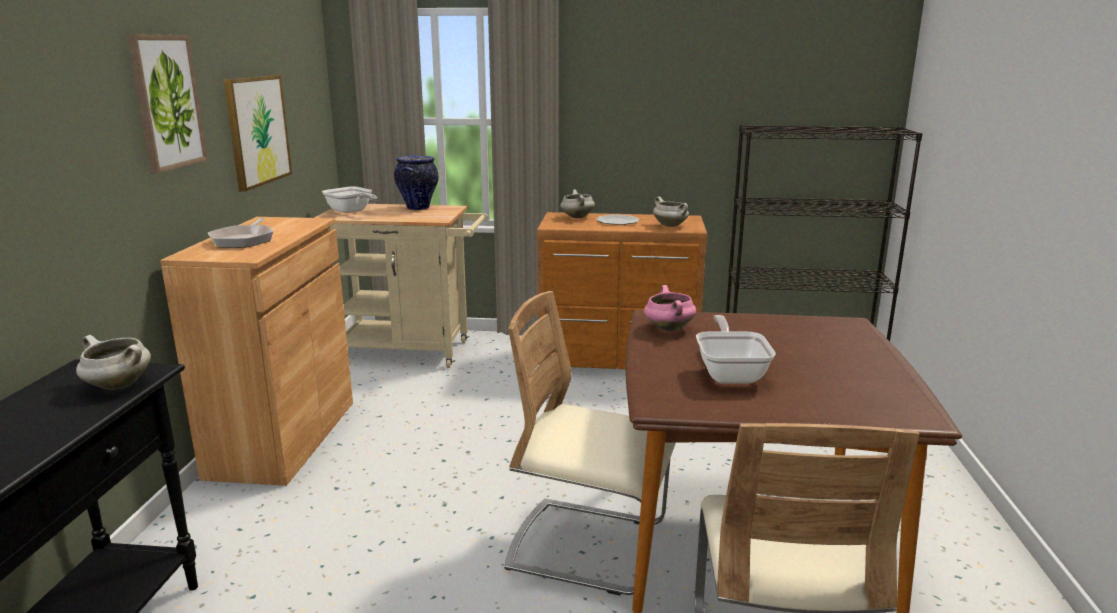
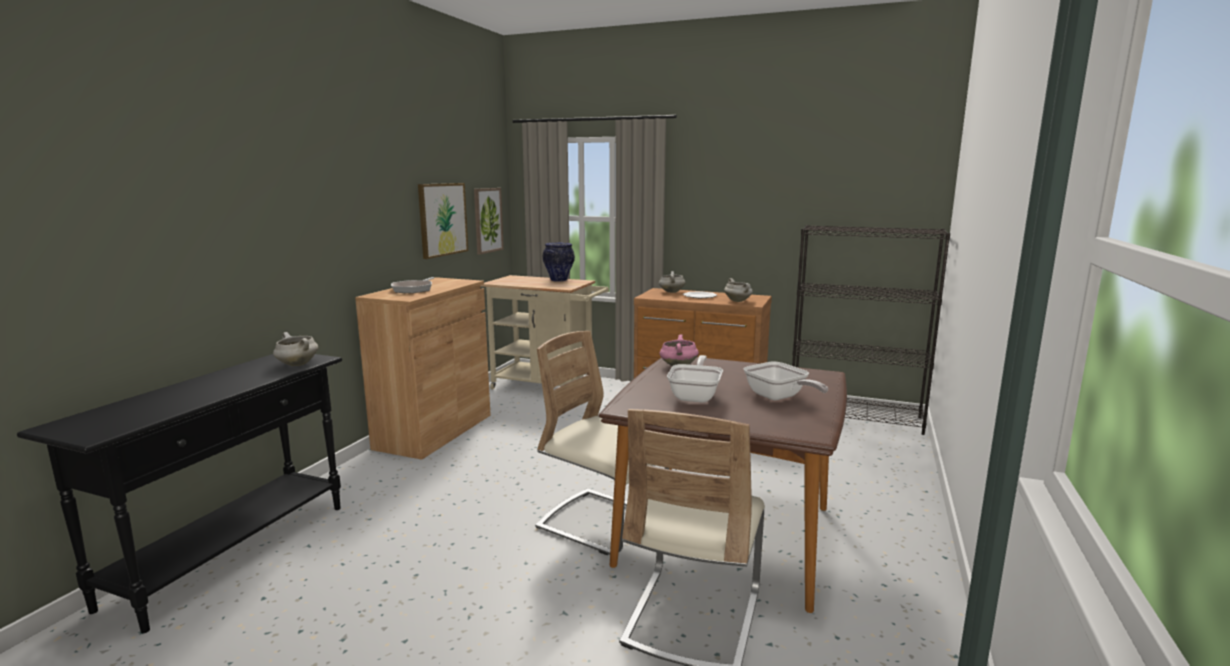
camera: 15 degrees right, 5 degrees down
picture [126,34,208,174] -> picture moved to [474,188,504,255]
frying pan [322,186,377,213] -> frying pan moved to [743,362,828,400]

